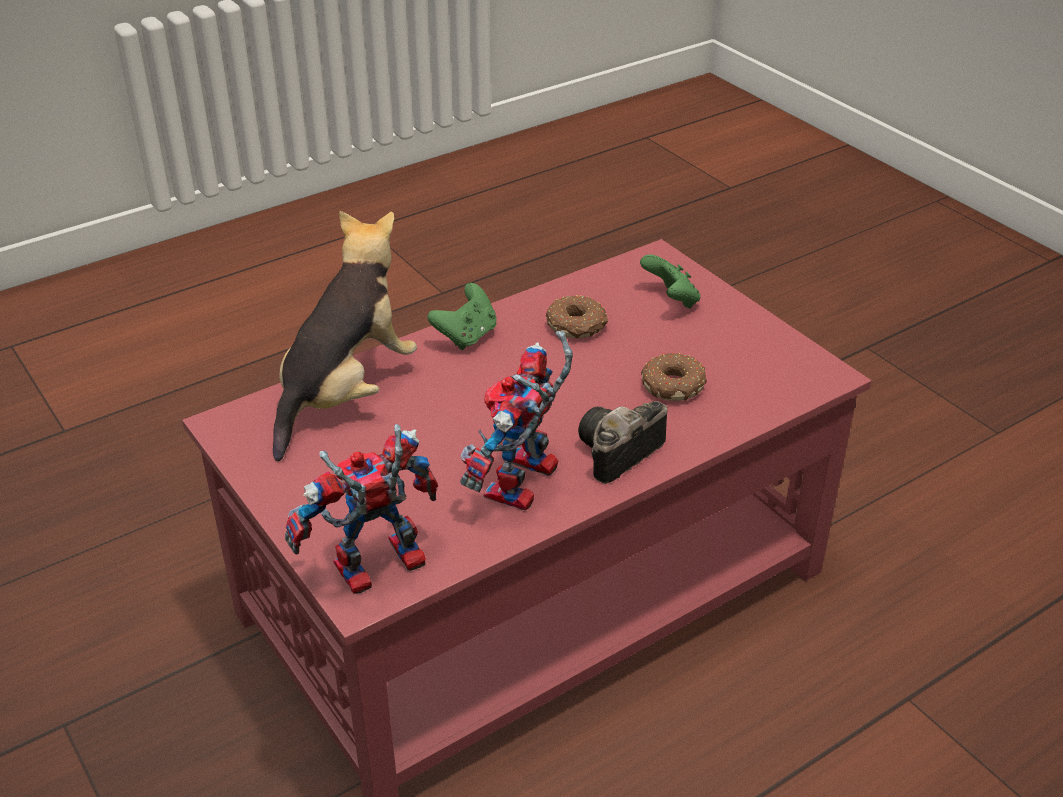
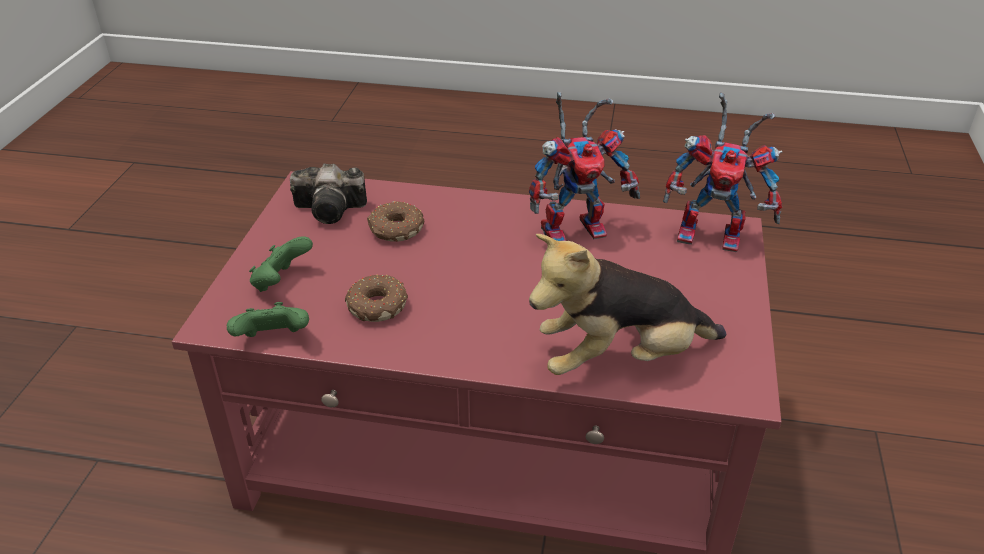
camera: 135 degrees left, 0 degrees up
green game controller [427,283,497,350] -> green game controller moved to [227,302,309,337]
camera [578,401,667,484] -> camera moved to [290,163,367,224]

